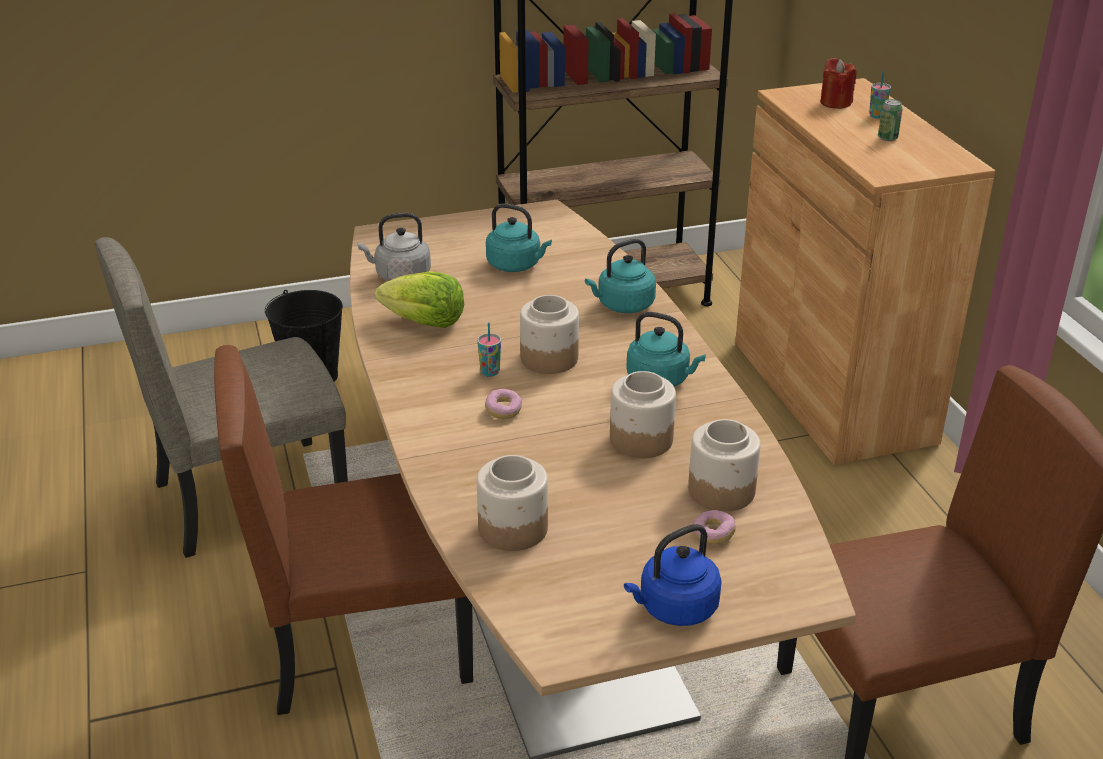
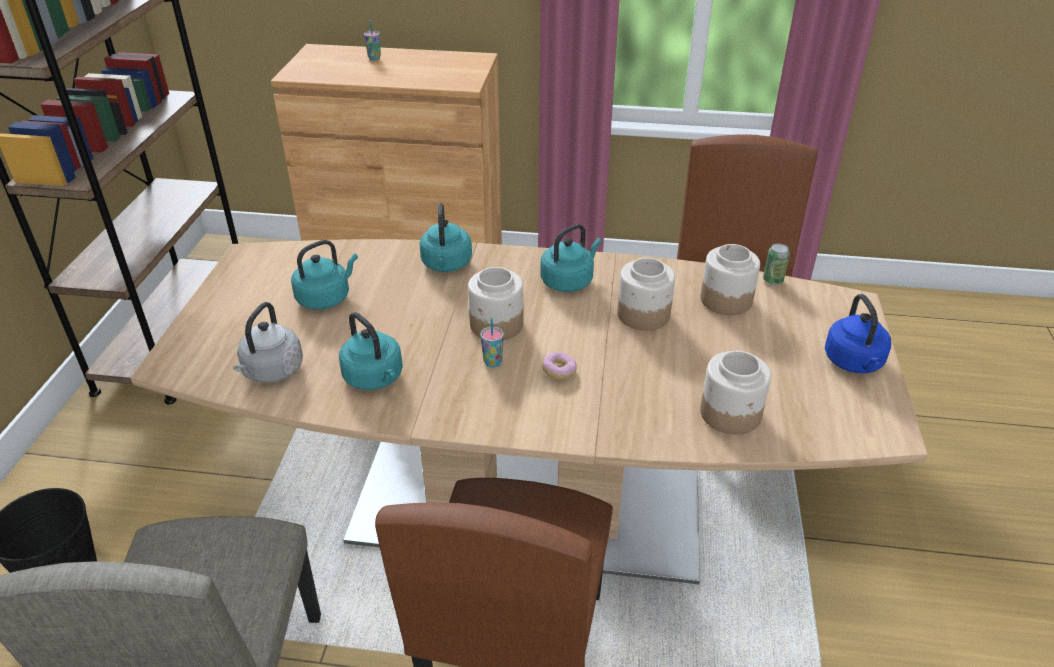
camera: 65 degrees left, 5 degrees up
lettuce [375,271,464,328] -> turquoise kettle [339,312,403,390]
donut [693,510,736,545] -> none
red candle [820,58,856,109] -> none
can [878,99,903,141] -> can moved to [763,243,790,285]

